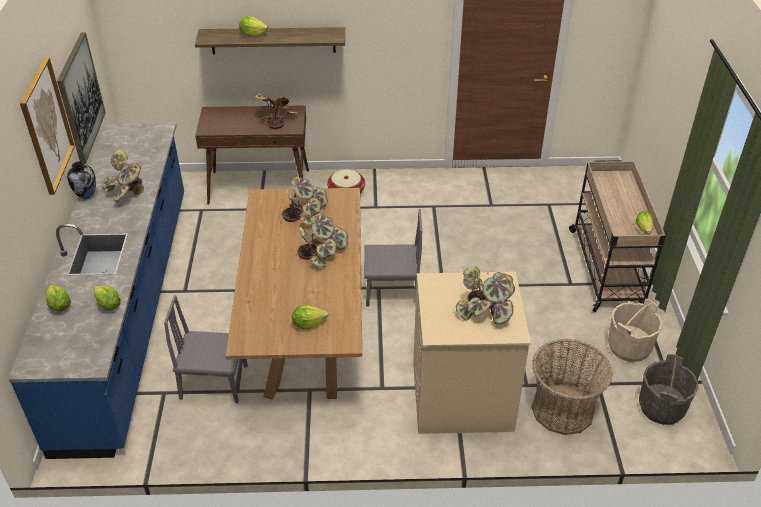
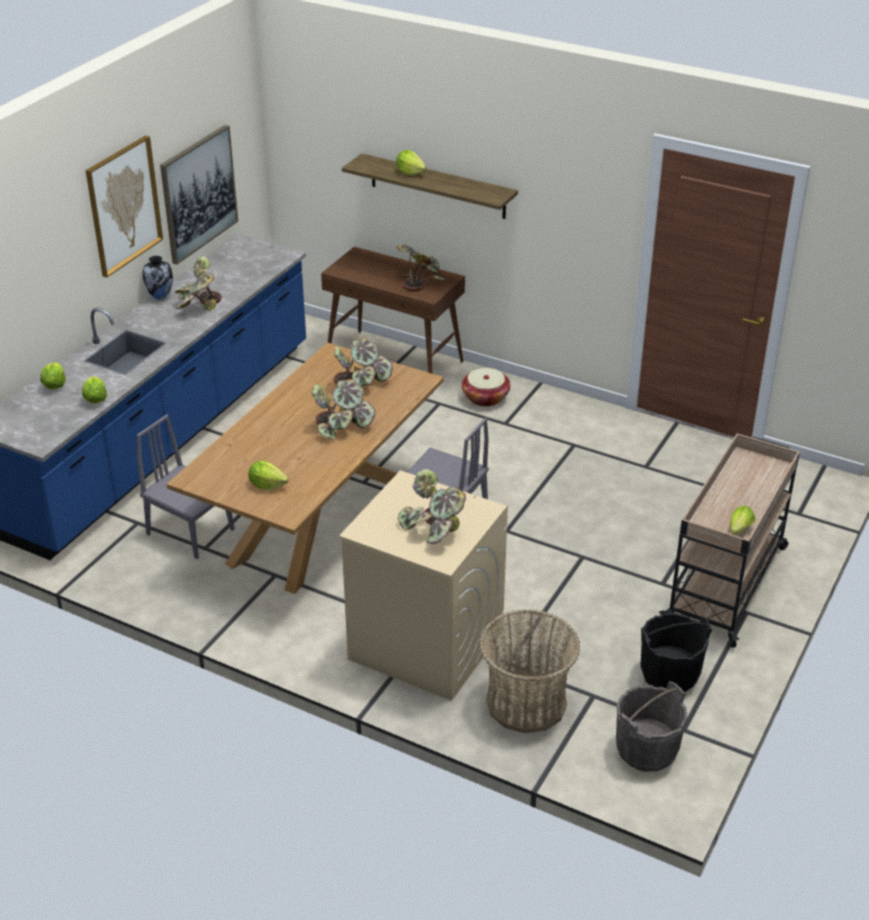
camera: 30 degrees right, 5 degrees down
beige bucket [608,299,662,362] -> black bucket [640,613,712,692]

